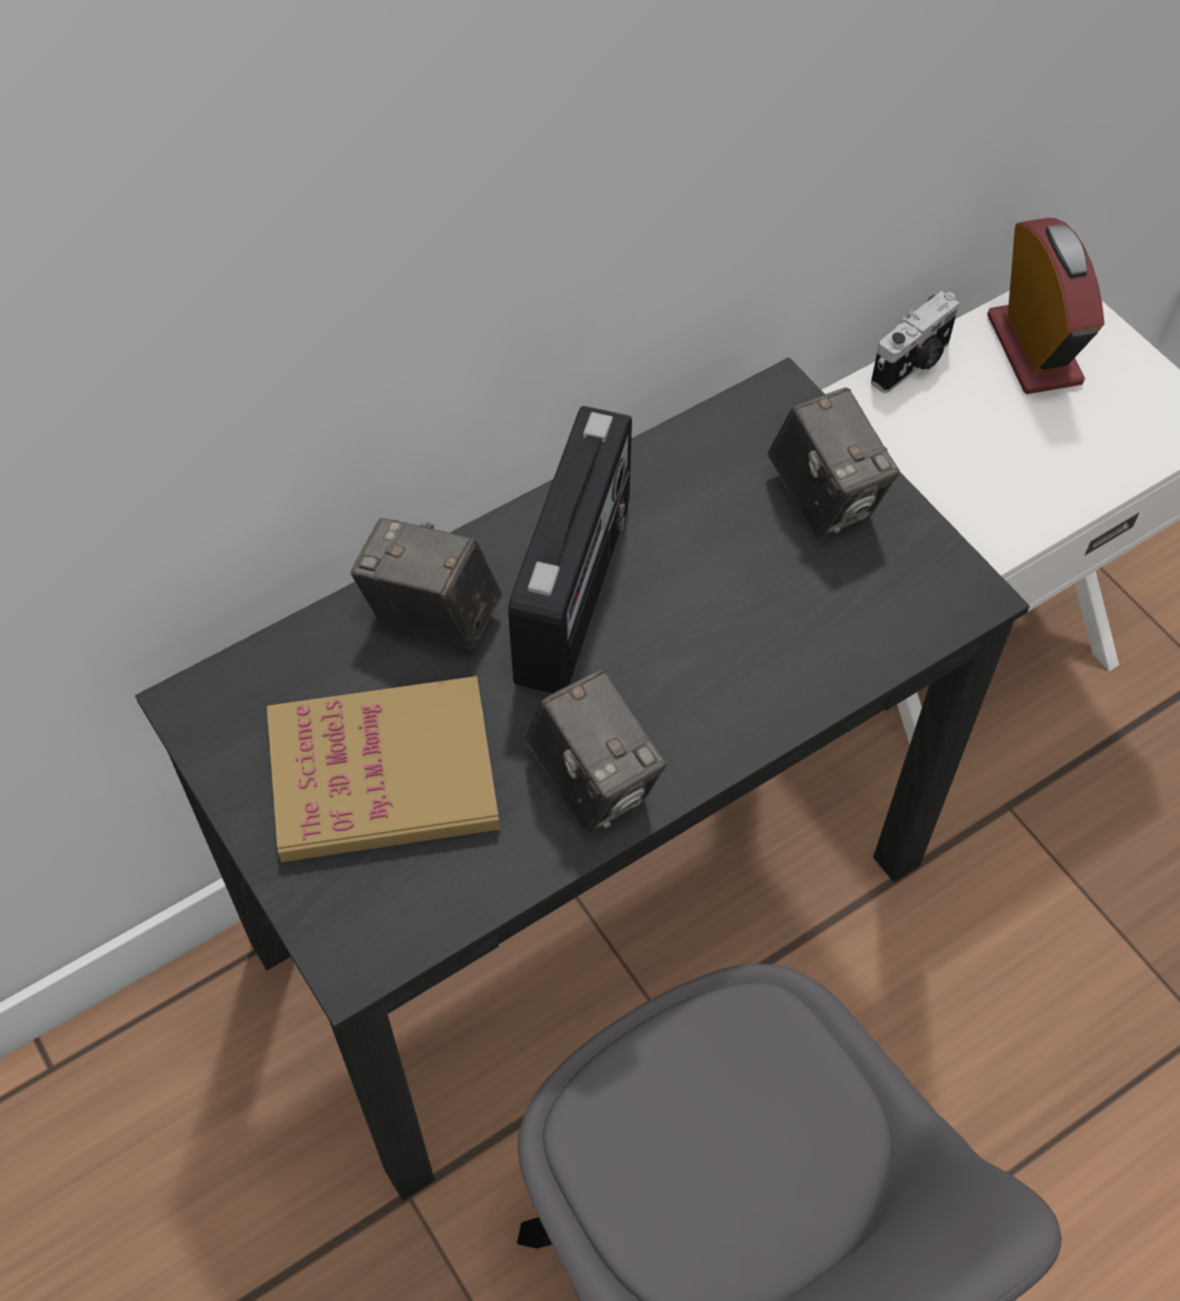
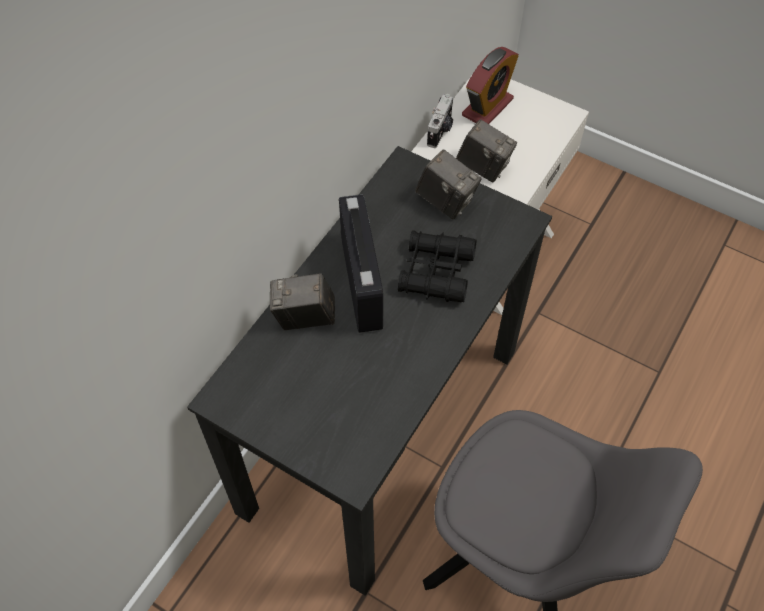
camera: 25 degrees left, 0 degrees up
book [267,676,500,862] -> none
camera [526,669,667,833] -> camera moved to [456,119,517,182]
alarm clock [987,218,1105,394] -> alarm clock turned 75 degrees clockwise [462,47,519,124]
none -> black binoculars [398,230,476,303]

